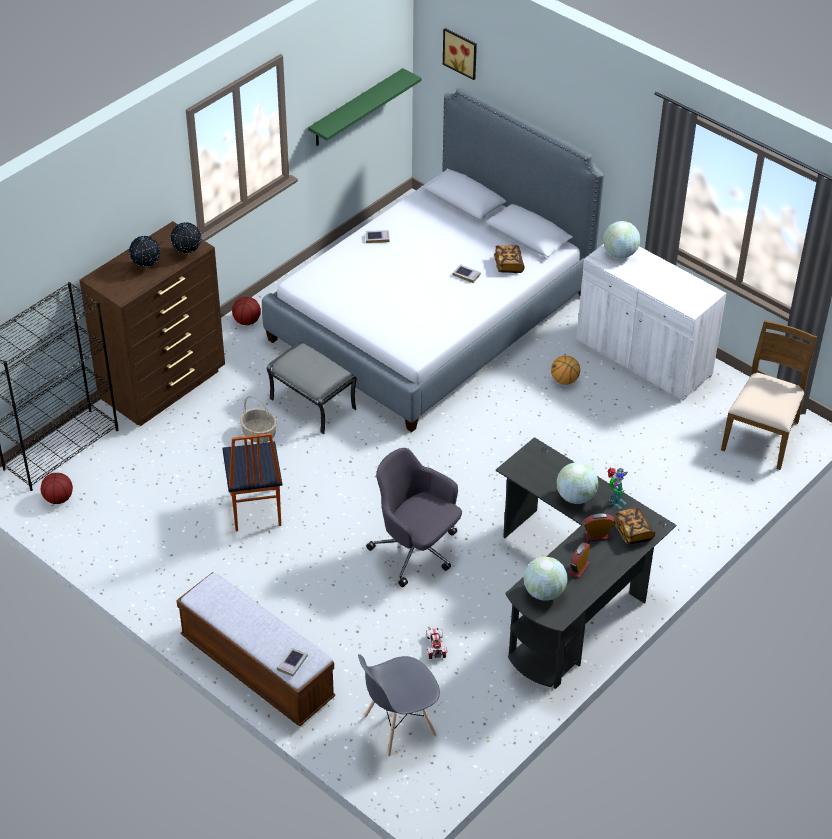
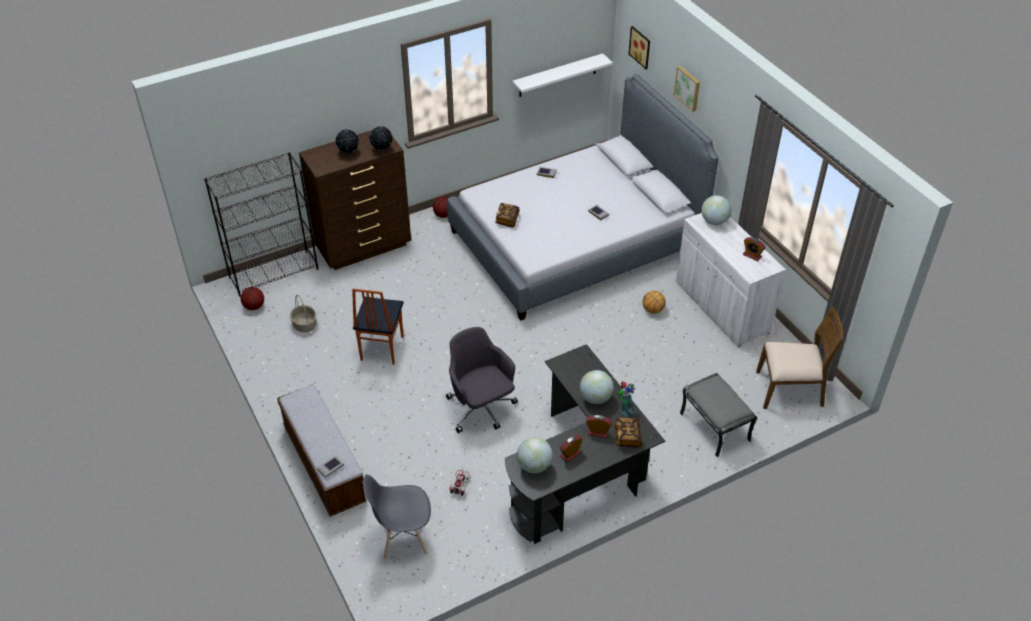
camera: 20 degrees right, 0 degrees up
basket [240,396,276,443] -> basket moved to [290,295,317,332]
grey ottoman [267,342,357,434] -> grey ottoman moved to [680,373,757,457]
green shelf [308,68,421,146] -> white shelf [512,53,613,97]
book [494,245,525,273] -> book moved to [495,203,520,227]
brown chair [721,320,817,470] -> brown chair turned 45 degrees clockwise [756,307,843,409]
none -> picture [674,66,700,112]
none -> alarm clock [743,237,765,261]

